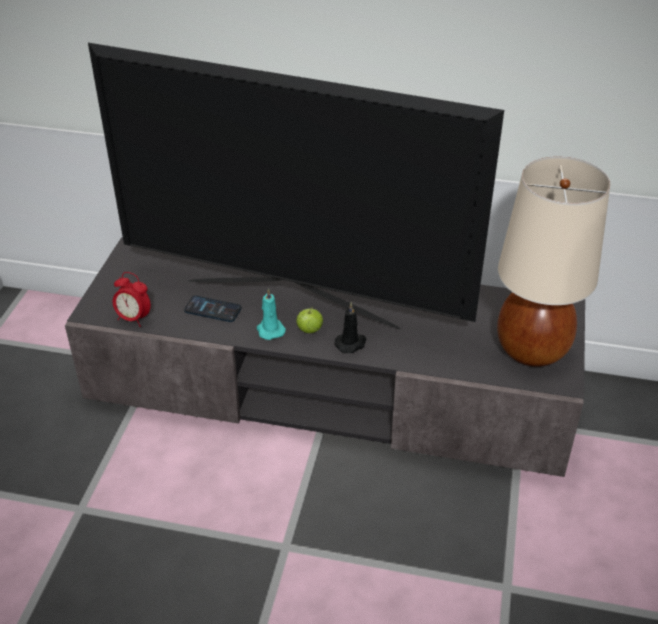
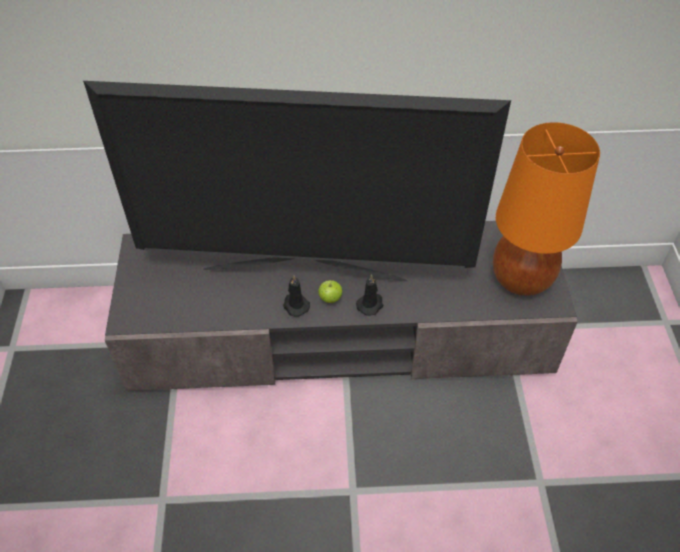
camera: 15 degrees left, 10 degrees up
alarm clock [113,272,151,327] -> none
phone [184,296,241,322] -> none
turquoise candle [257,288,286,340] -> black candle [283,275,310,317]
beige table lamp [497,156,610,367] -> orange table lamp [493,122,600,296]

